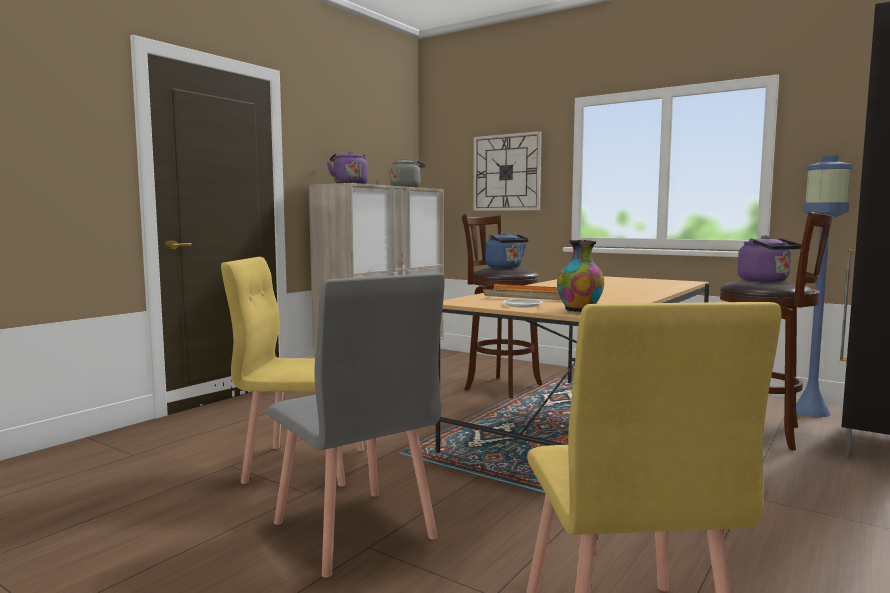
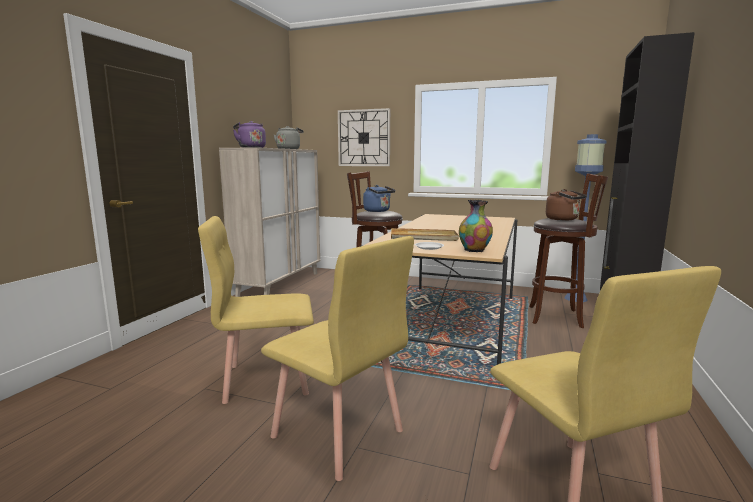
camera: 15 degrees left, 5 degrees up
grey chair [267,273,445,578] -> yellow chair [261,236,414,481]
orange tray [483,284,561,300] -> beige tray [391,228,459,241]
purple kettle [738,235,802,282] -> brown kettle [546,189,587,221]

